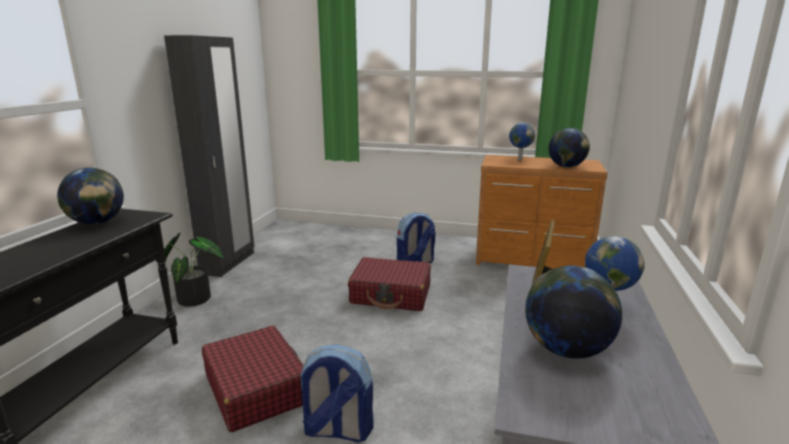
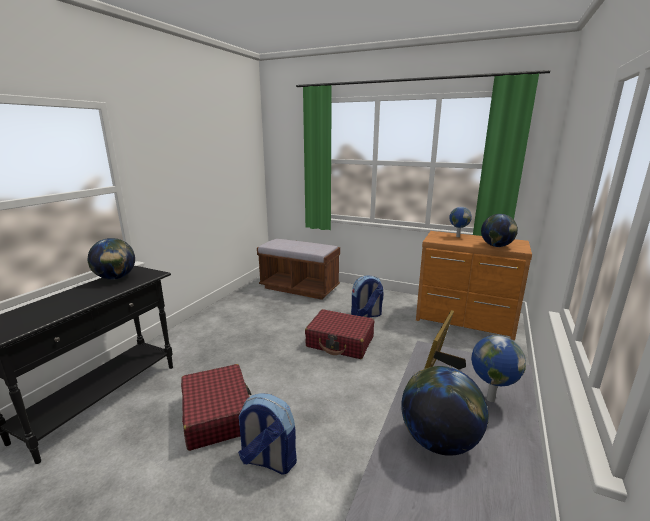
camera: 10 degrees right, 0 degrees up
black wardrobe [164,35,254,277] -> none
potted plant [164,233,224,307] -> none
none -> brown bench [257,239,340,300]

